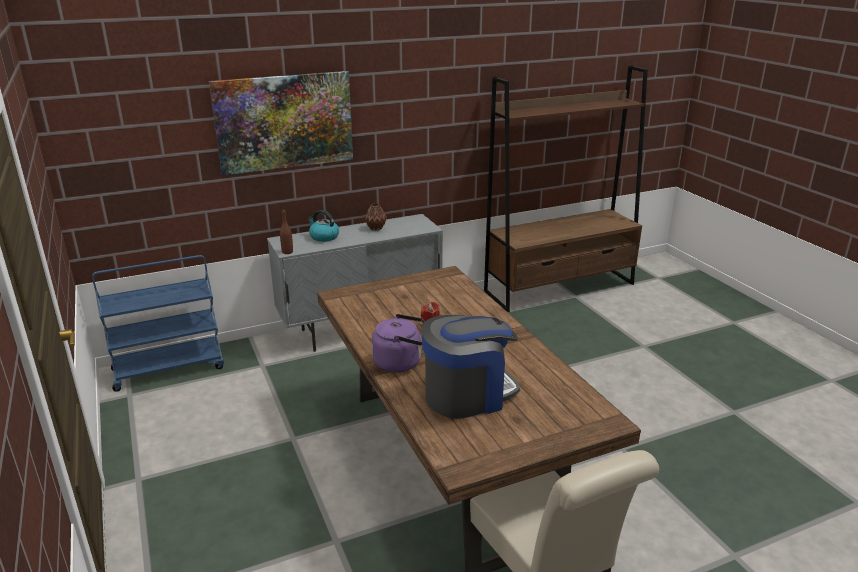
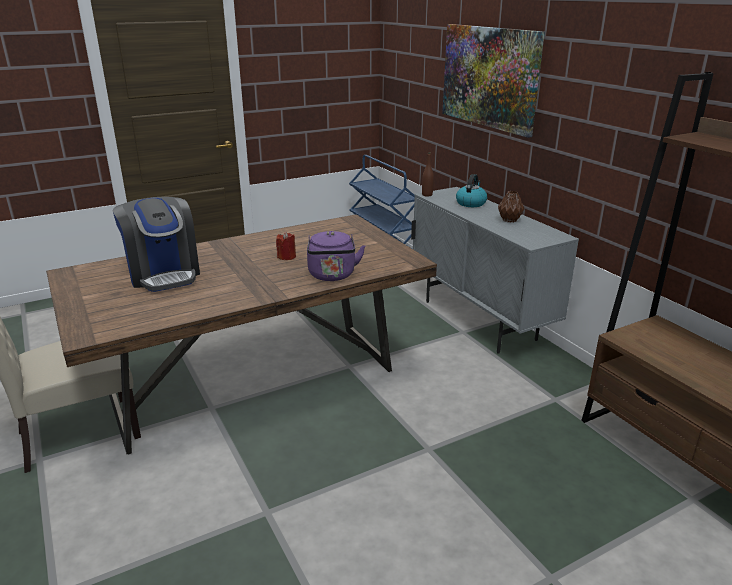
camera: 85 degrees right, 0 degrees up
purple kettle [372,314,424,373] -> purple kettle moved to [307,231,365,281]

